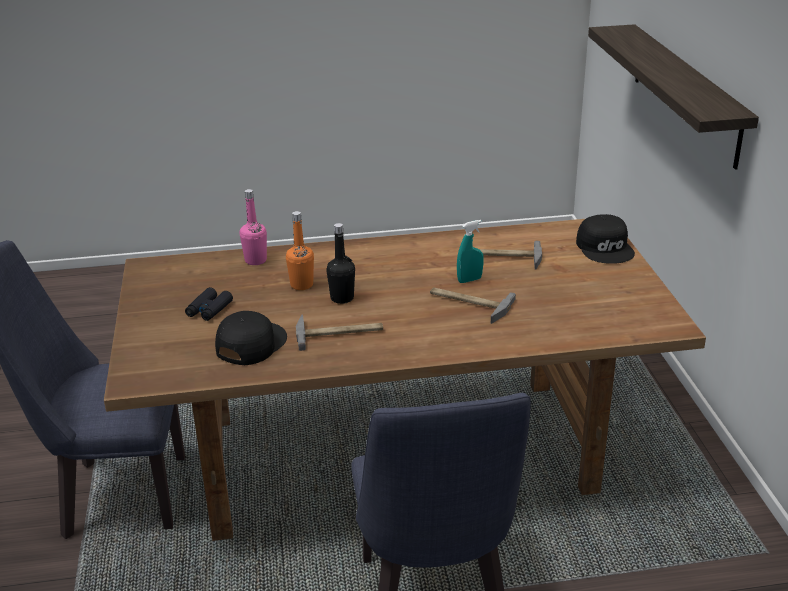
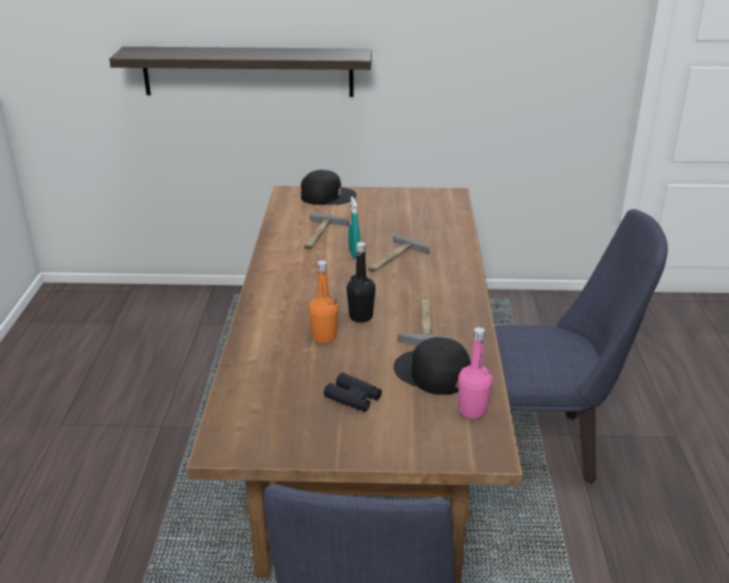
camera: 80 degrees left, 0 degrees up
pink bottle [240,189,267,265] -> pink bottle moved to [458,327,493,419]

